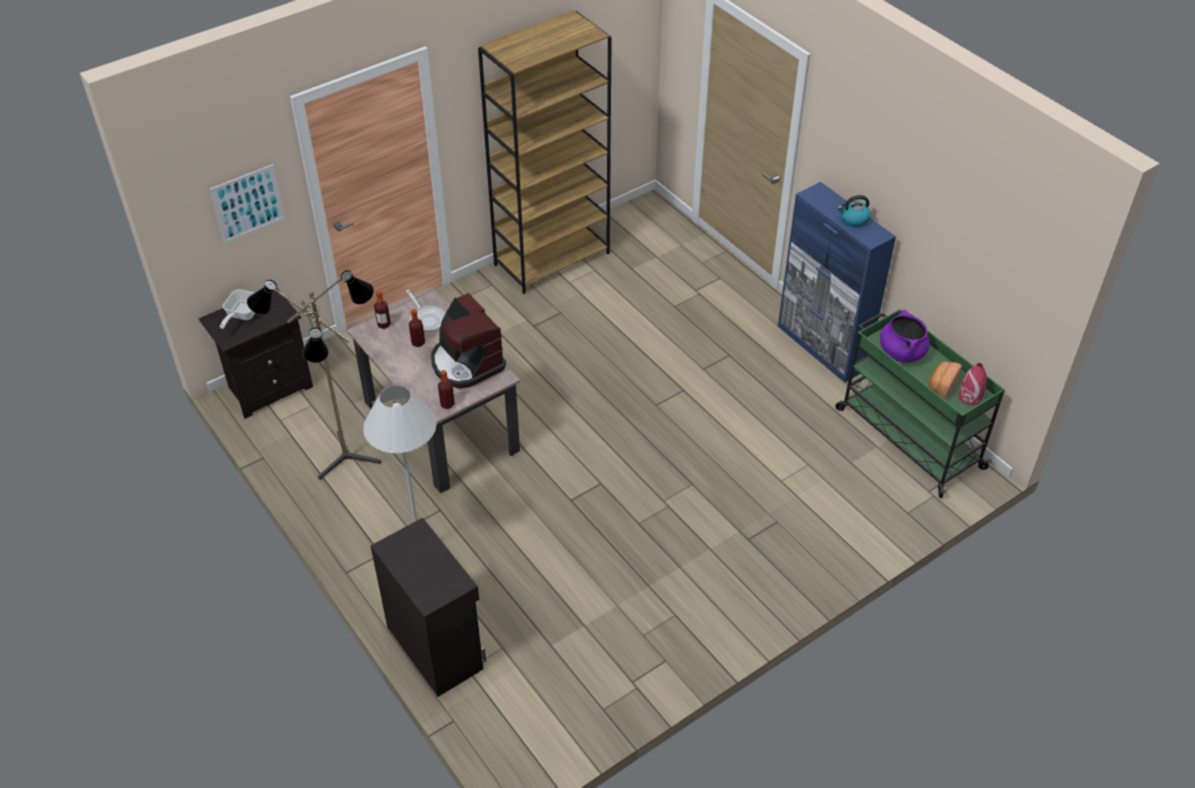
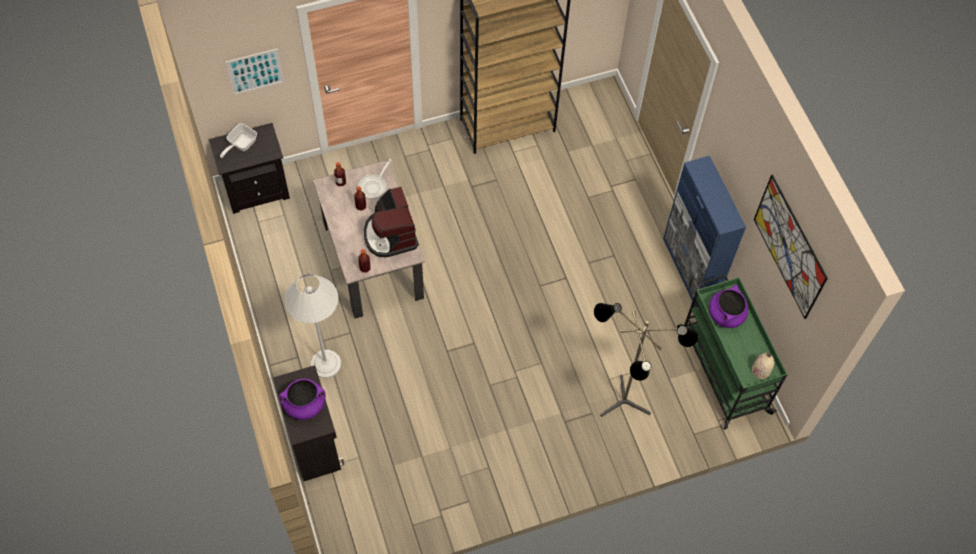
camera: 15 degrees right, 15 degrees up
floor lamp [247,270,381,480] -> floor lamp moved to [594,303,698,417]
frying pan [406,290,445,332] -> frying pan turned 45 degrees clockwise [358,159,391,199]
kettle [838,195,871,227] -> none
bread [929,361,962,398] -> none
red vase [958,363,987,405] -> beige vase [752,353,774,379]
none -> purple cooking pot [279,379,326,420]
none -> picture [754,174,828,319]

